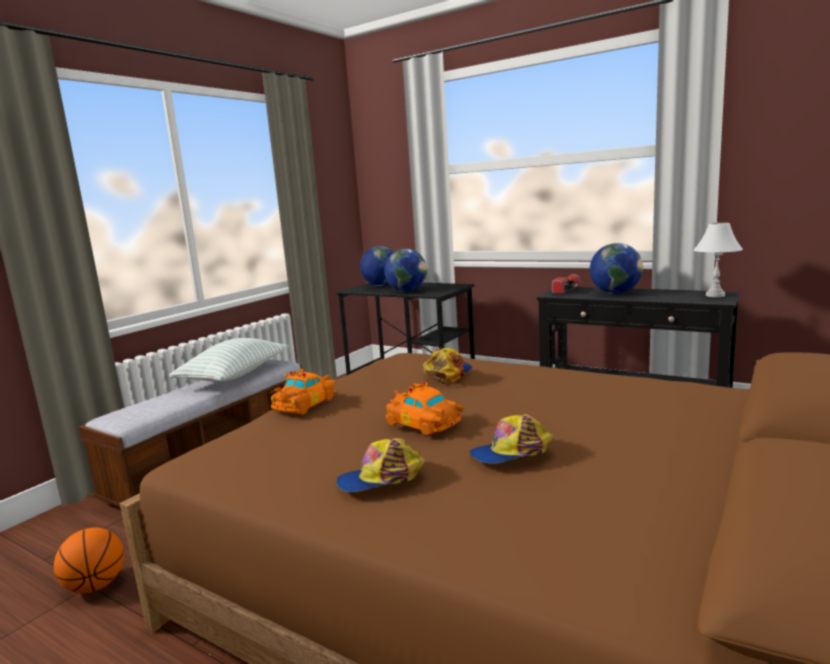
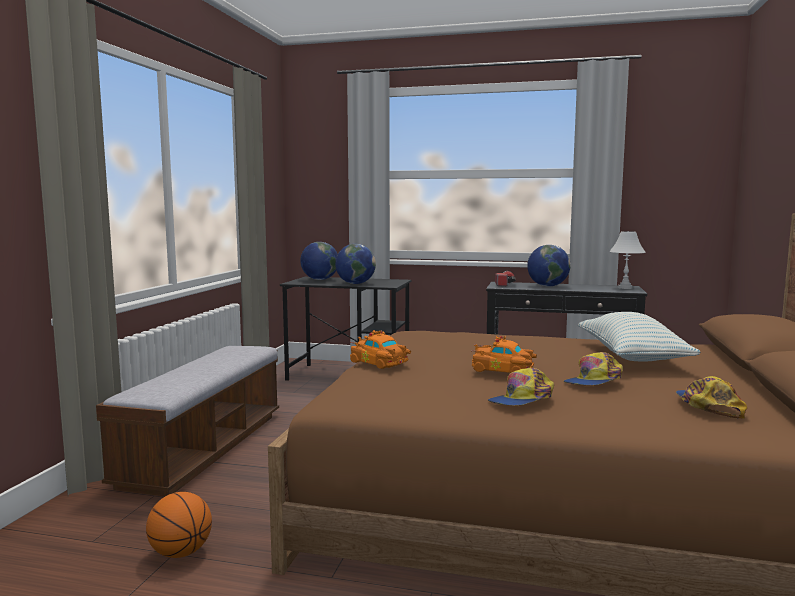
camera: 20 degrees left, 5 degrees down
pillow [169,338,289,382] -> pillow moved to [578,312,700,361]
orange toy car [269,368,336,415] -> orange toy car turned 120 degrees clockwise [350,330,411,369]
cap [423,348,472,382] -> cap moved to [676,376,747,419]

